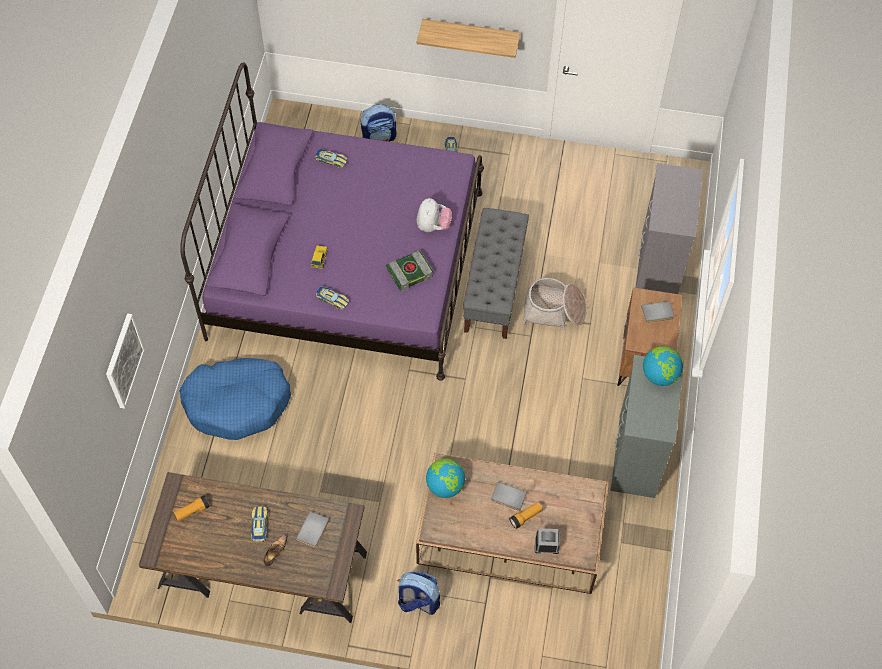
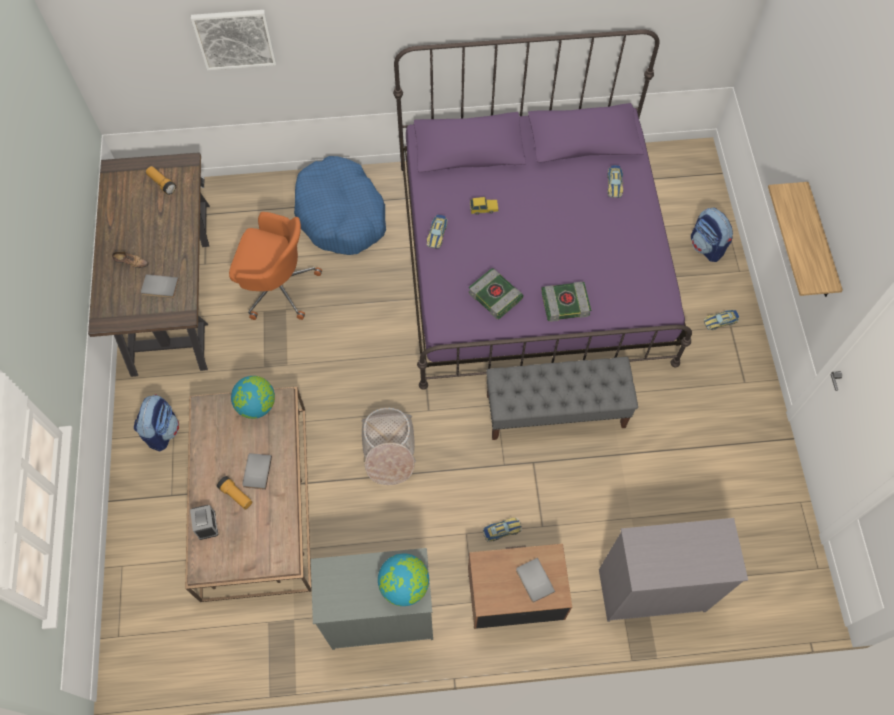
camera: 75 degrees right, 5 degrees up
toy car [251,506,268,542] -> toy car moved to [483,518,522,541]
plush toy [417,198,452,232] -> book [541,281,591,322]
basket [522,278,587,331] -> basket moved to [362,408,416,485]
none -> orange office chair [229,212,322,320]

